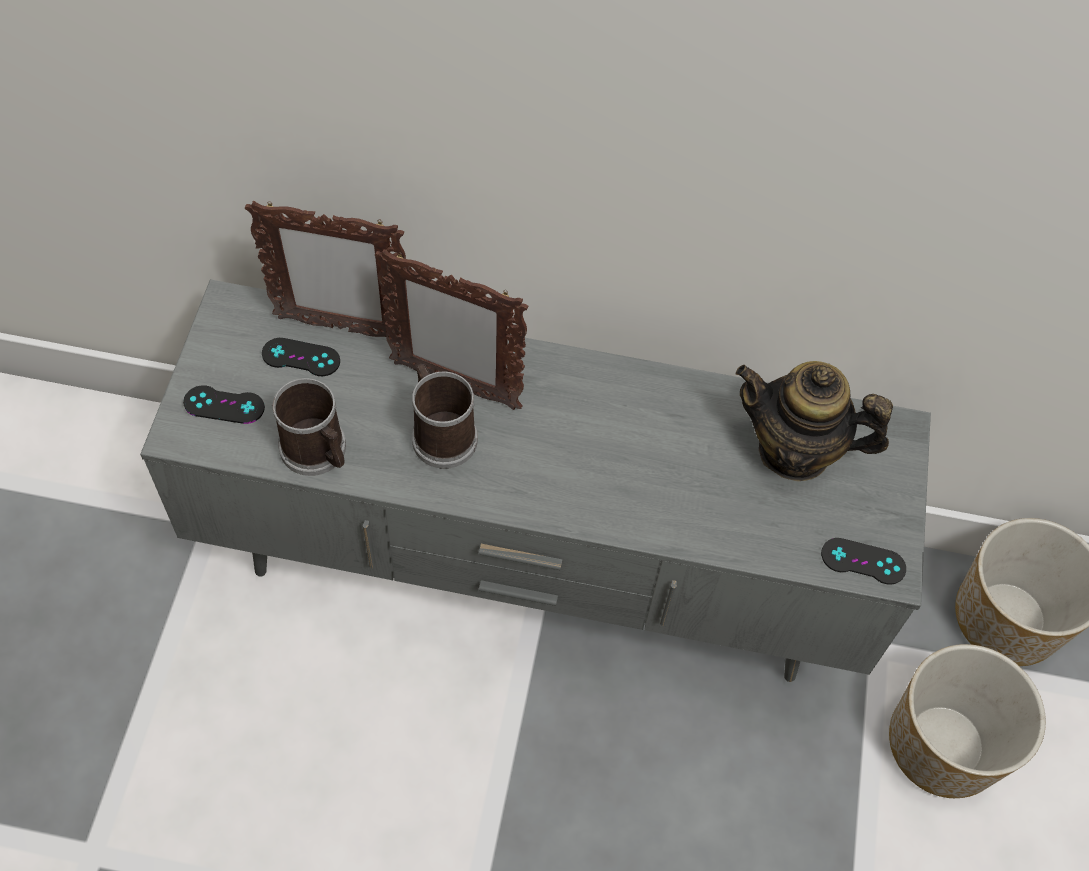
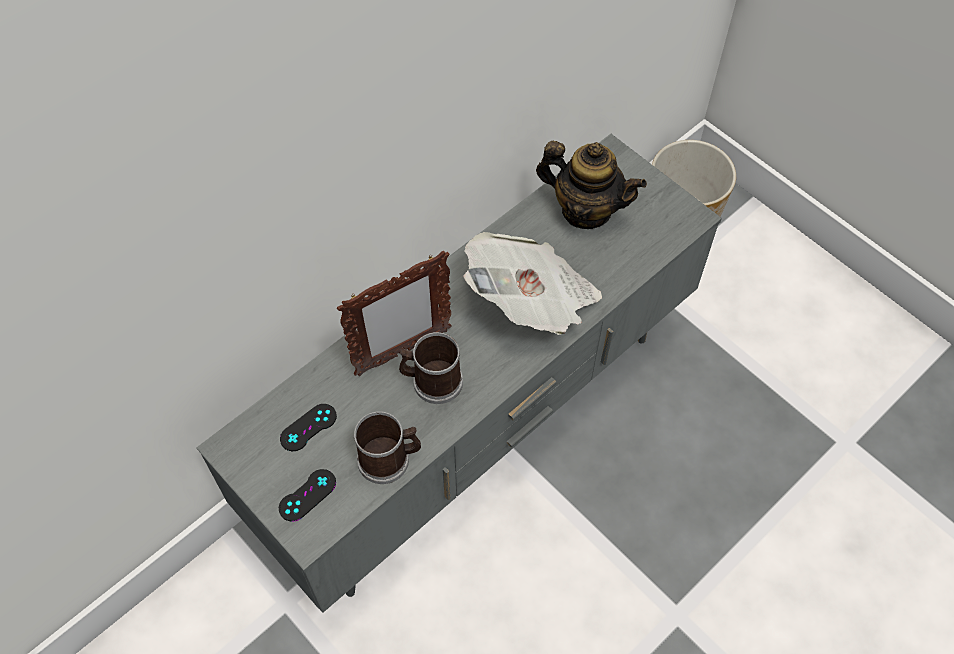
camera: 50 degrees left, 0 degrees up
picture frame [245,201,406,337] -> none
teapot [736,361,893,481] -> teapot turned 120 degrees counterclockwise [536,141,647,229]
black game controller [821,538,906,585] -> none
planter [889,644,1046,798] -> none
none -> newspaper [463,232,602,335]

